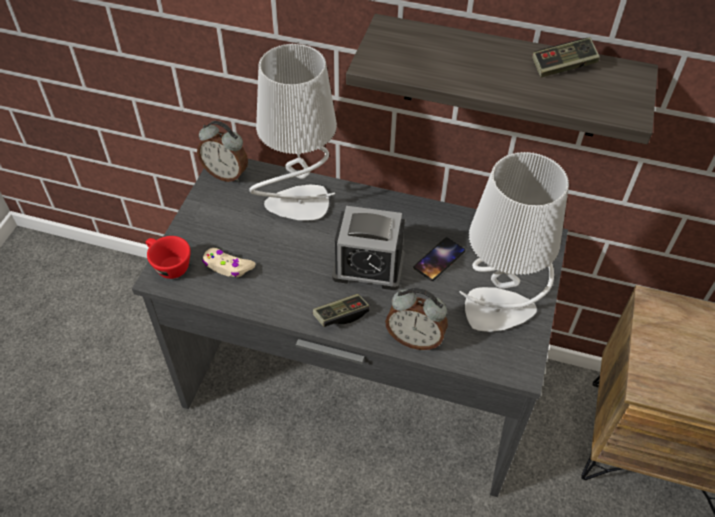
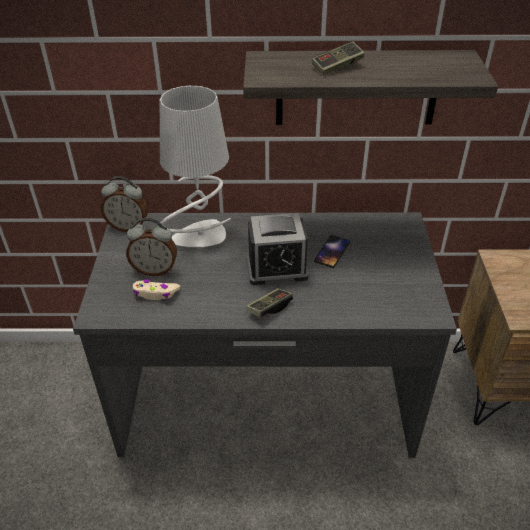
camera: 15 degrees left, 10 degrees down
red cup [146,236,191,279] -> none
alarm clock [385,288,448,350] -> alarm clock moved to [126,218,177,276]
grey table lamp [459,152,569,332] -> none
game controller [532,38,600,77] -> game controller moved to [312,41,365,75]

